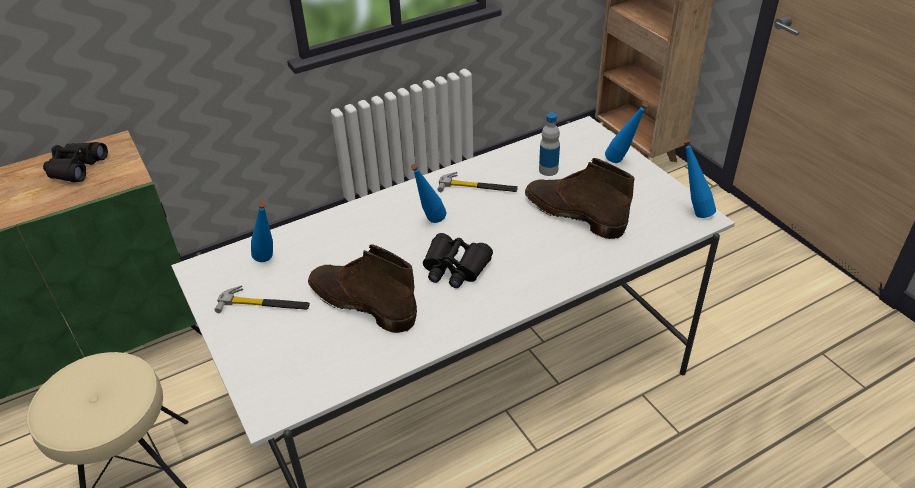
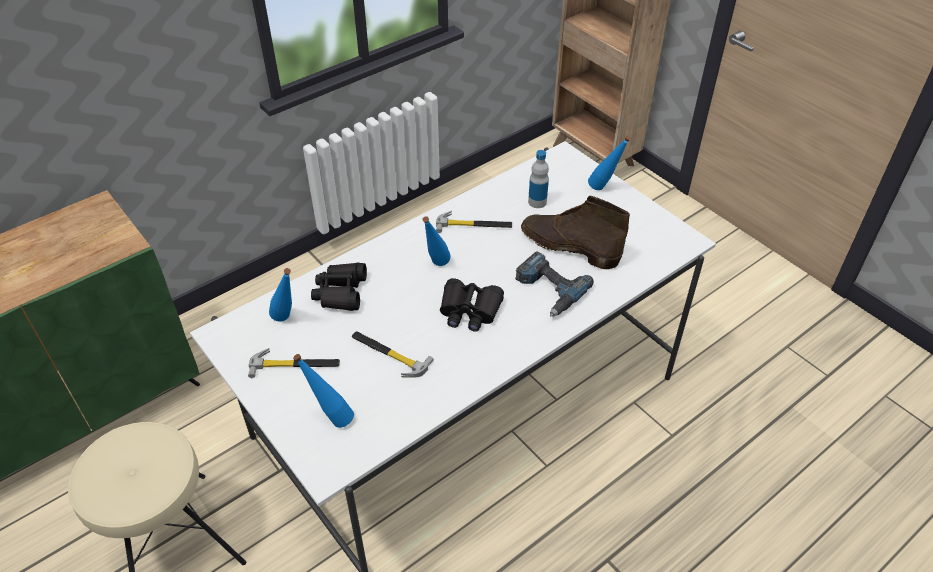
camera: 10 degrees left, 5 degrees up
black binoculars [43,142,108,182] -> black binoculars moved to [311,263,367,311]
brown boot [308,244,417,333] -> hammer [352,332,434,378]
blue bottle [683,139,716,218] -> blue bottle moved to [293,354,354,428]
none -> power drill [515,251,594,317]

